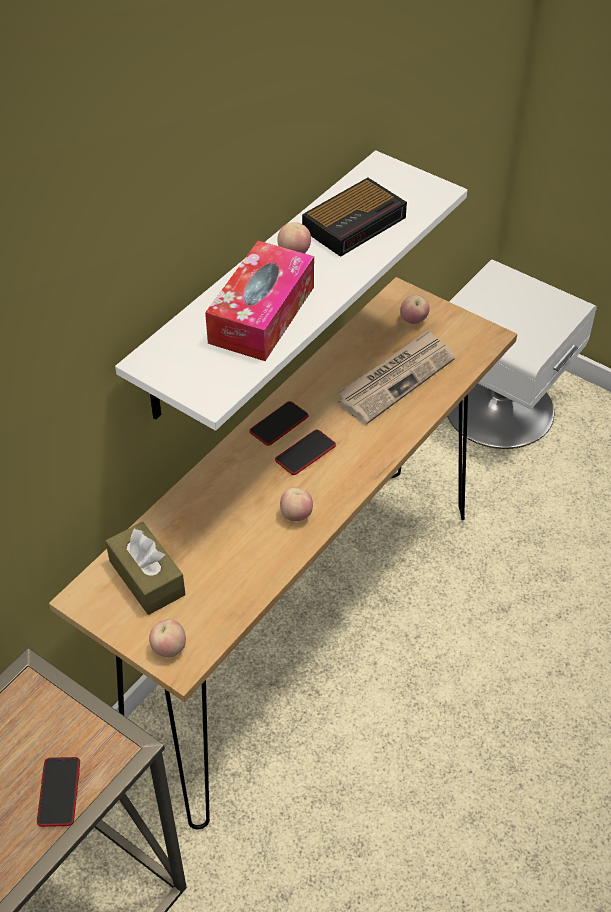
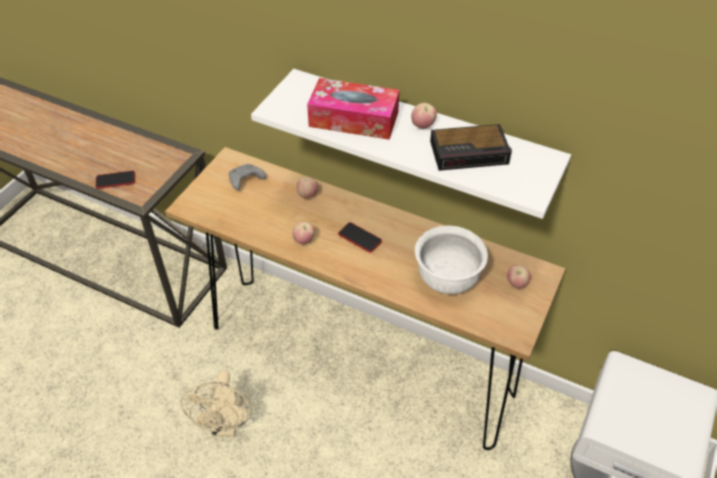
camera: 80 degrees right, 0 degrees up
brown tissue box [106,522,185,615] -> grey game controller [229,164,266,190]
apple [149,619,186,657] -> apple moved to [297,177,318,198]
phone [249,401,309,446] -> none
alarm clock [302,178,407,257] -> alarm clock turned 45 degrees counterclockwise [430,124,512,171]
newspaper [336,329,455,425] -> white bowl [415,226,488,294]
none -> beige fan [181,370,252,437]

